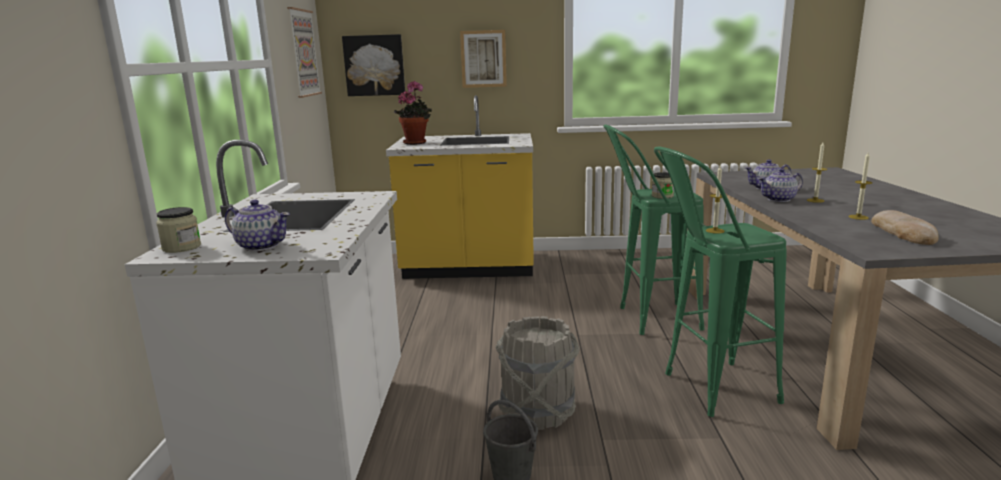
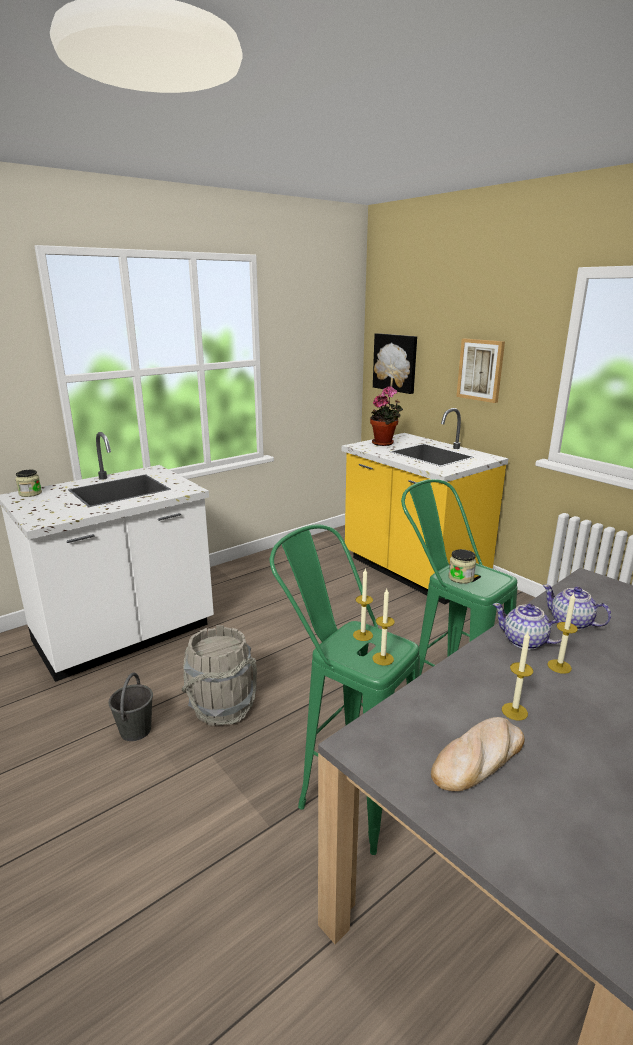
camera: 50 degrees right, 5 degrees up
teapot [225,200,290,251] -> none
picture [287,7,322,98] -> none
none -> candle [372,589,395,666]

